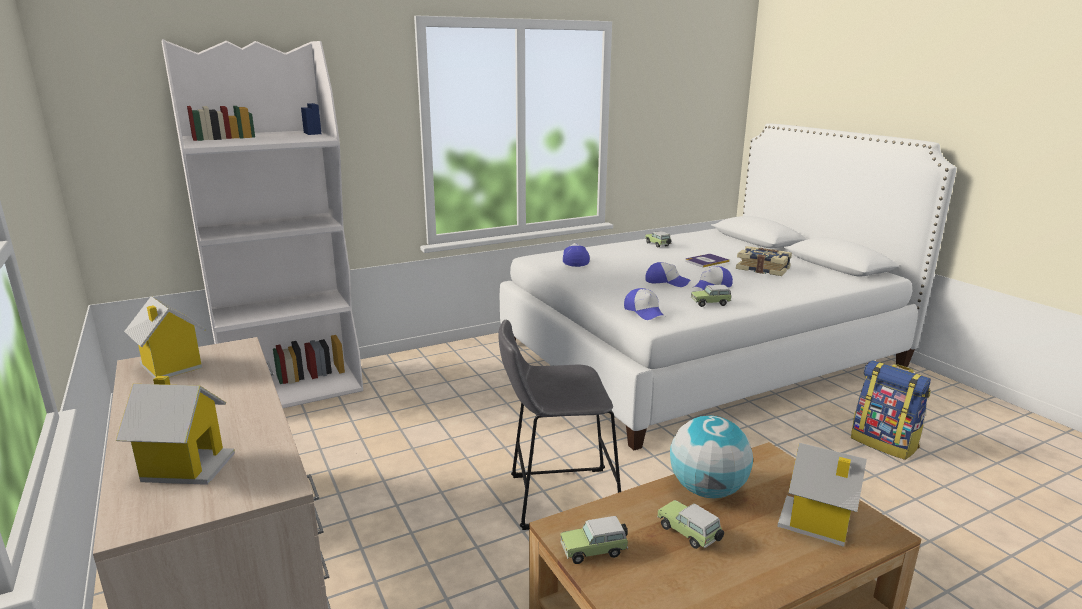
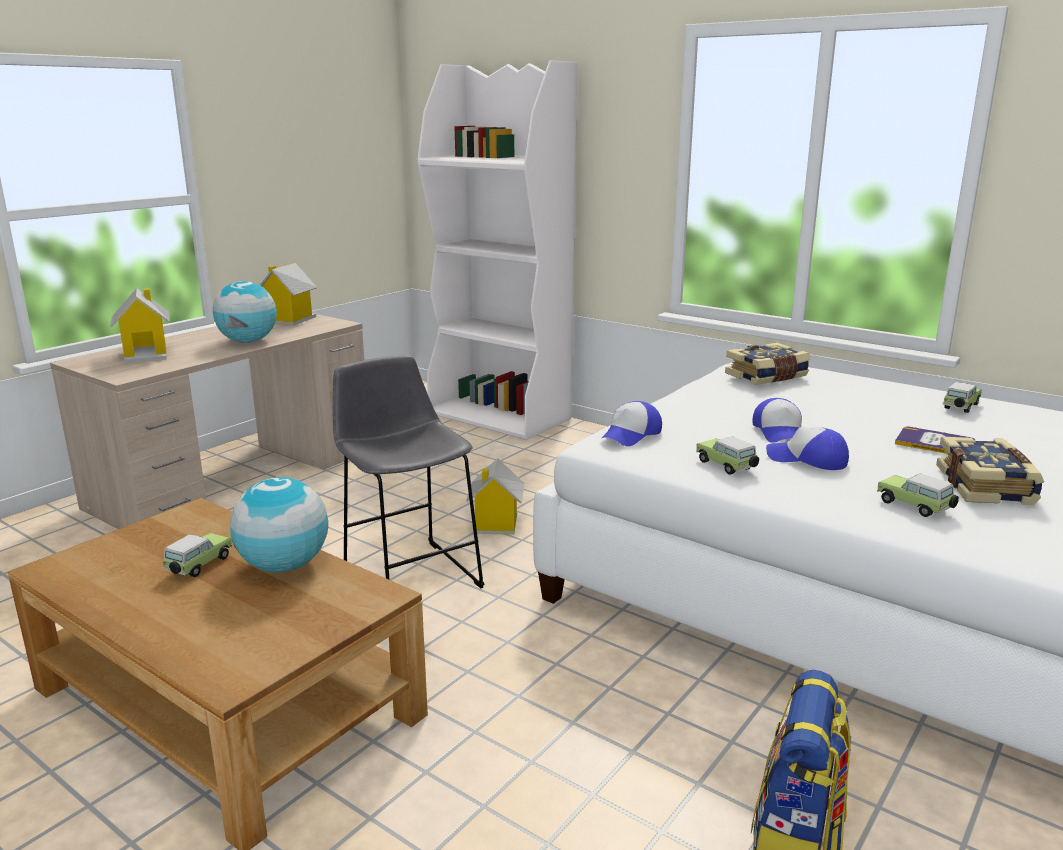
camera: 65 degrees right, 0 degrees up
toy car [560,516,628,564] -> toy car moved to [877,473,959,517]
cap [563,243,590,267] -> book [725,343,810,385]
toy house [777,443,867,547] -> toy house moved to [466,458,525,535]
none -> globe [213,281,277,343]

